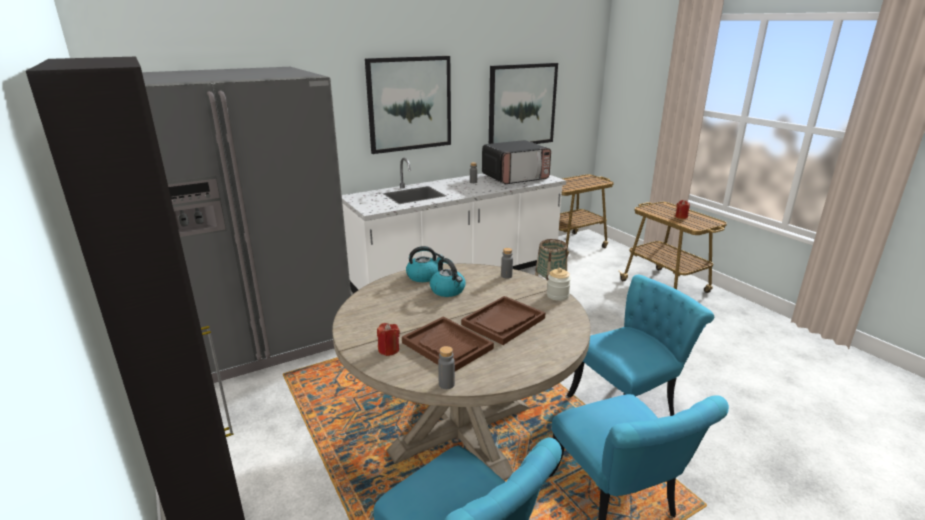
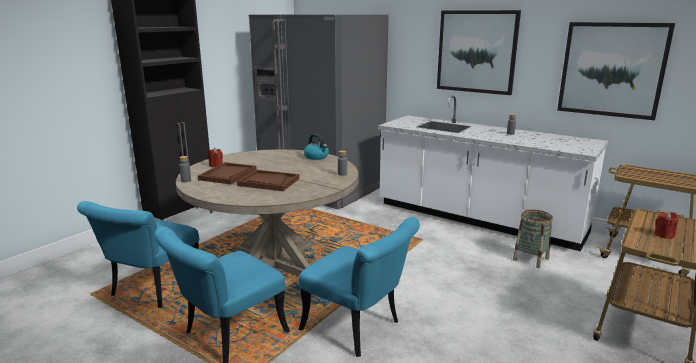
camera: 65 degrees right, 5 degrees down
kettle [430,258,466,297] -> none
microwave [482,140,551,184] -> none
jar [547,268,571,301] -> none

